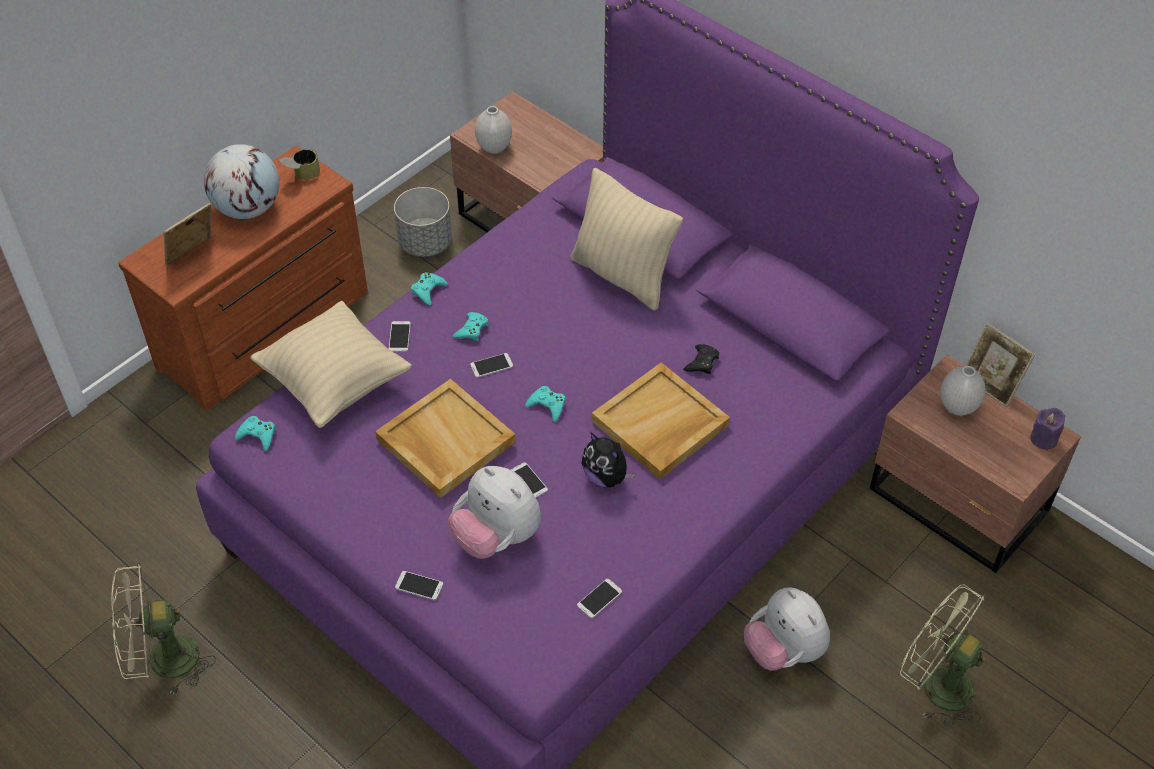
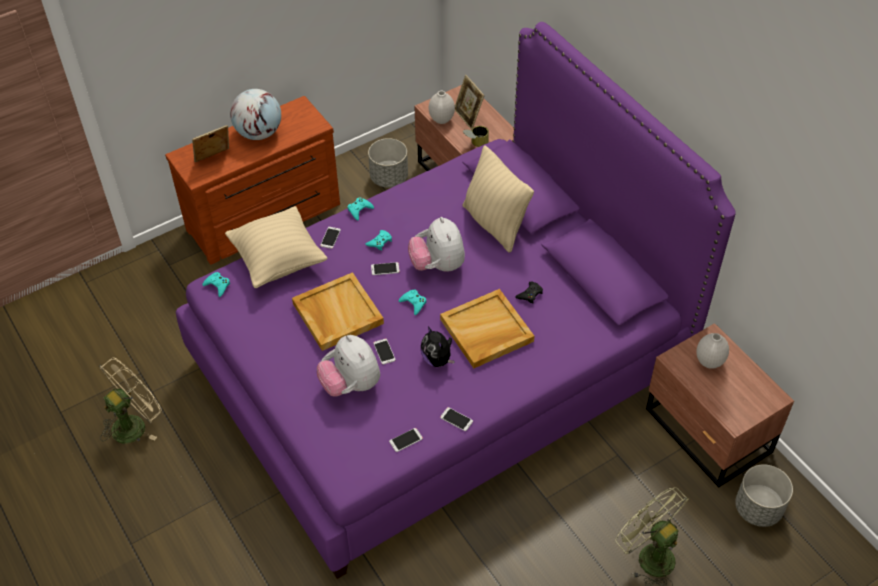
camera: 15 degrees right, 0 degrees up
beige fan [111,563,216,696] -> beige fan turned 135 degrees clockwise [99,358,161,444]
can [279,149,320,180] -> can moved to [463,126,489,147]
phone [395,571,443,600] -> phone moved to [440,407,473,431]
plush toy [744,587,830,671] -> plush toy moved to [408,217,465,272]
picture frame [965,323,1035,408] -> picture frame moved to [455,75,485,130]
purple candle [1030,408,1065,450] -> none
none -> grey planter [735,465,793,527]

